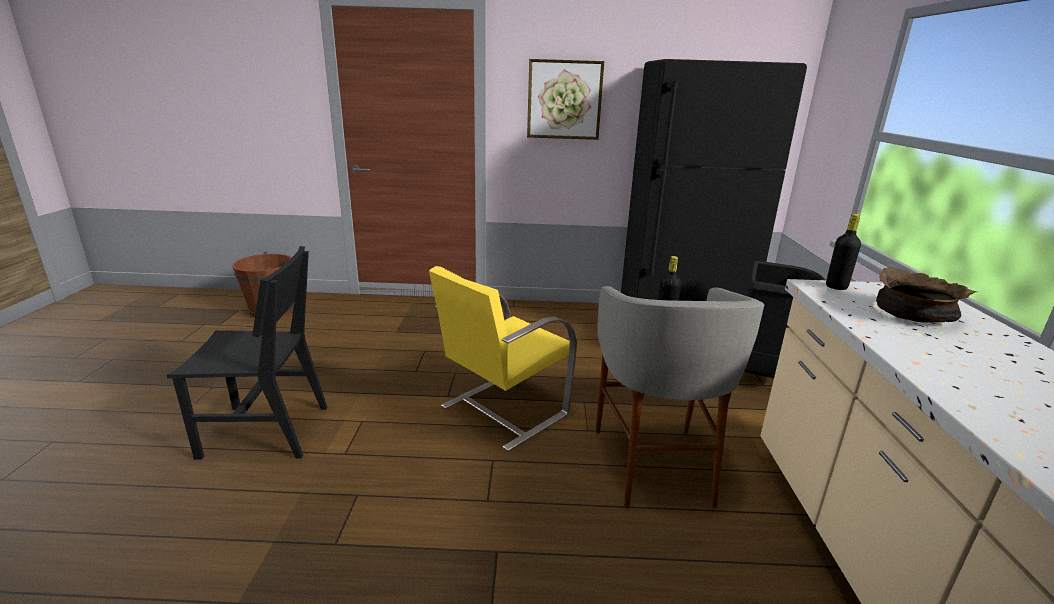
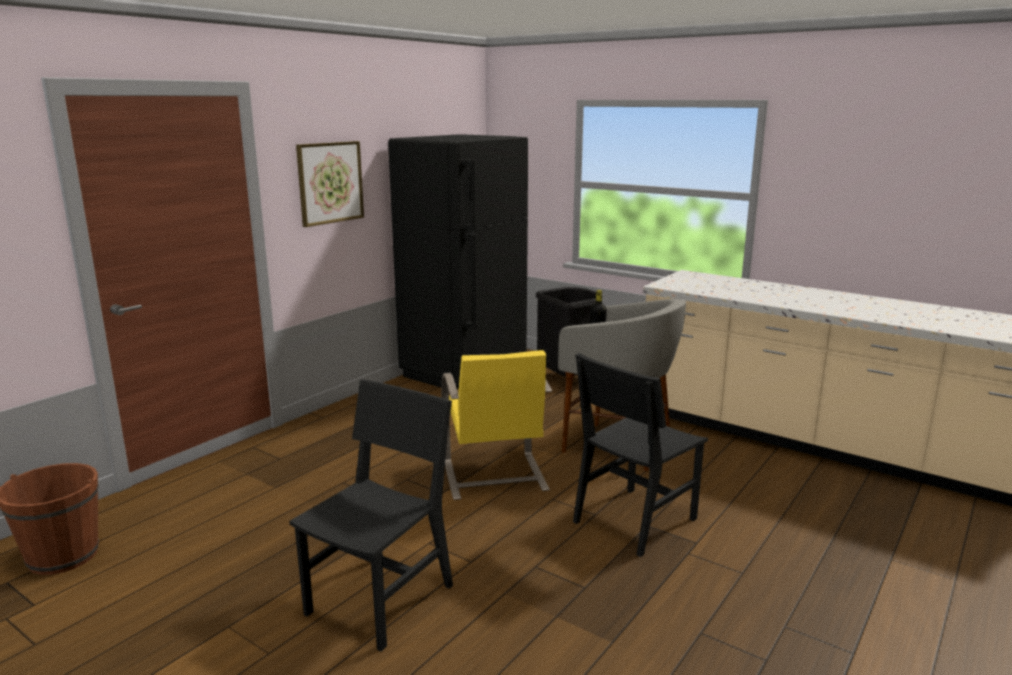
camera: 55 degrees left, 5 degrees down
black bottle [826,214,861,290] -> none
brown bowl [876,267,977,322] -> none
none -> black chair [573,353,708,557]

